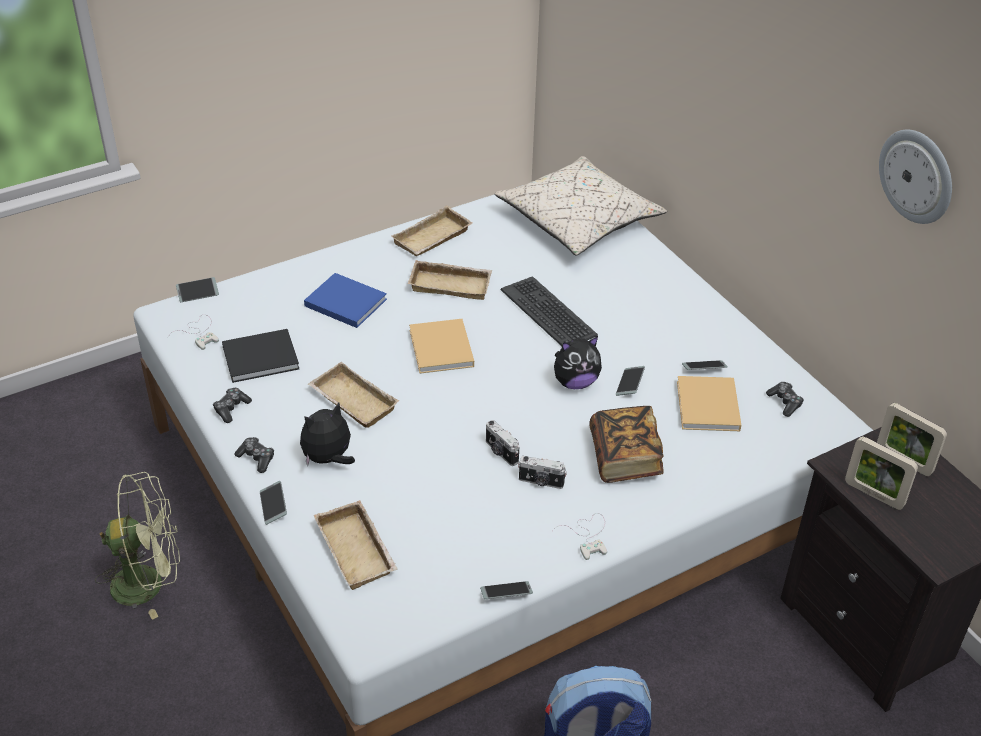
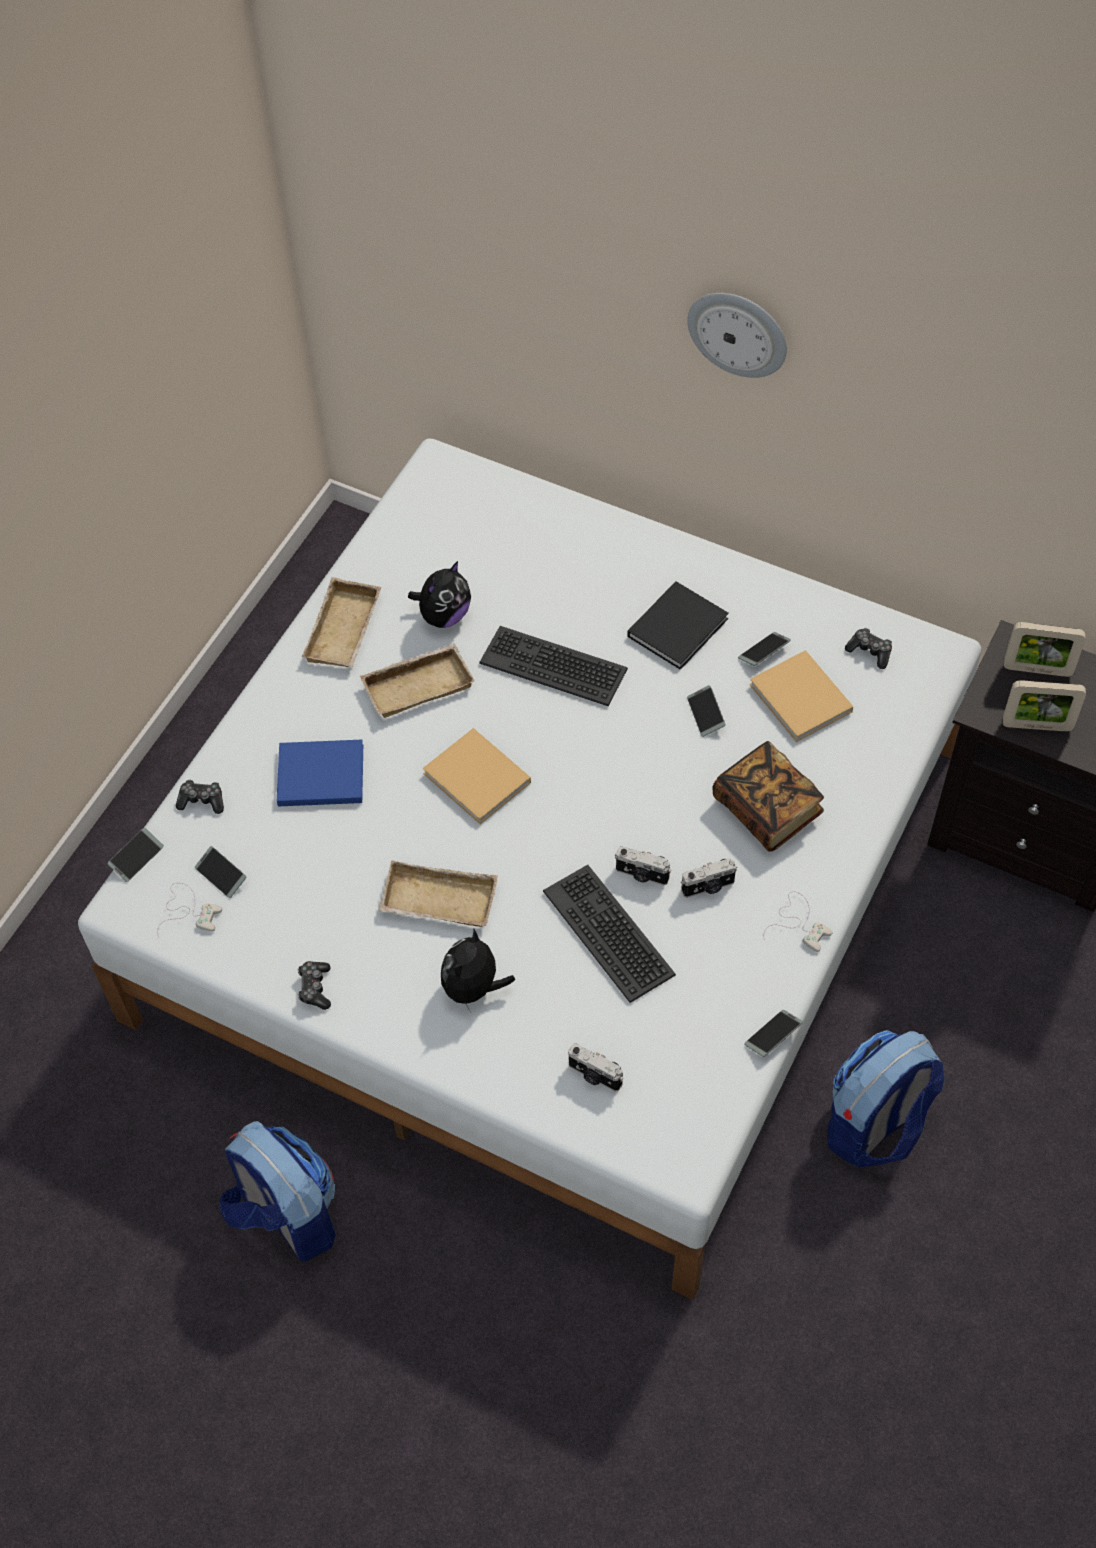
camera: 30 degrees left, 15 degrees up
green fan [95,472,180,620] -> backpack [219,1121,336,1262]
black book [222,329,299,383] -> black book moved to [627,581,729,670]
game controller [235,437,274,473] -> game controller moved to [176,780,224,814]
phone [260,481,287,525] -> phone moved to [195,846,246,898]
beige tray [314,500,398,590] -> camera [568,1043,624,1091]
beige pillow [494,156,667,255] -> none
plush toy [554,336,602,389] -> plush toy moved to [408,561,471,628]
wall clock [879,129,952,224] -> wall clock moved to [687,293,787,378]
none -> keyboard [543,865,676,1003]

